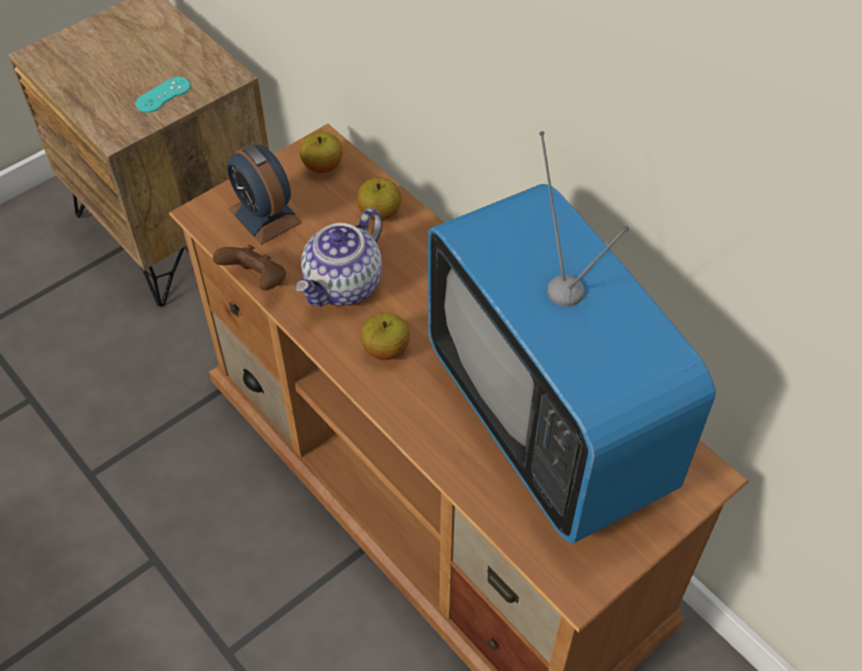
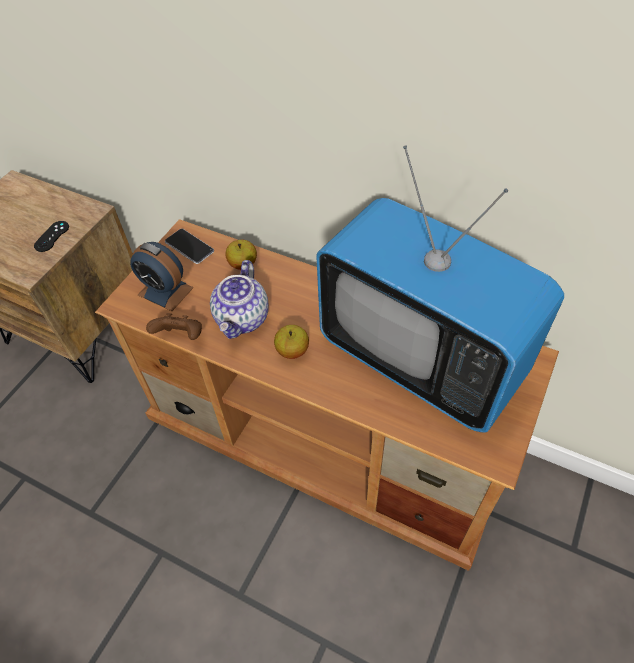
camera: 20 degrees left, 0 degrees up
turquoise game controller [136,77,190,113] -> black game controller [34,221,69,252]
apple [300,132,342,173] -> phone [165,229,214,264]

